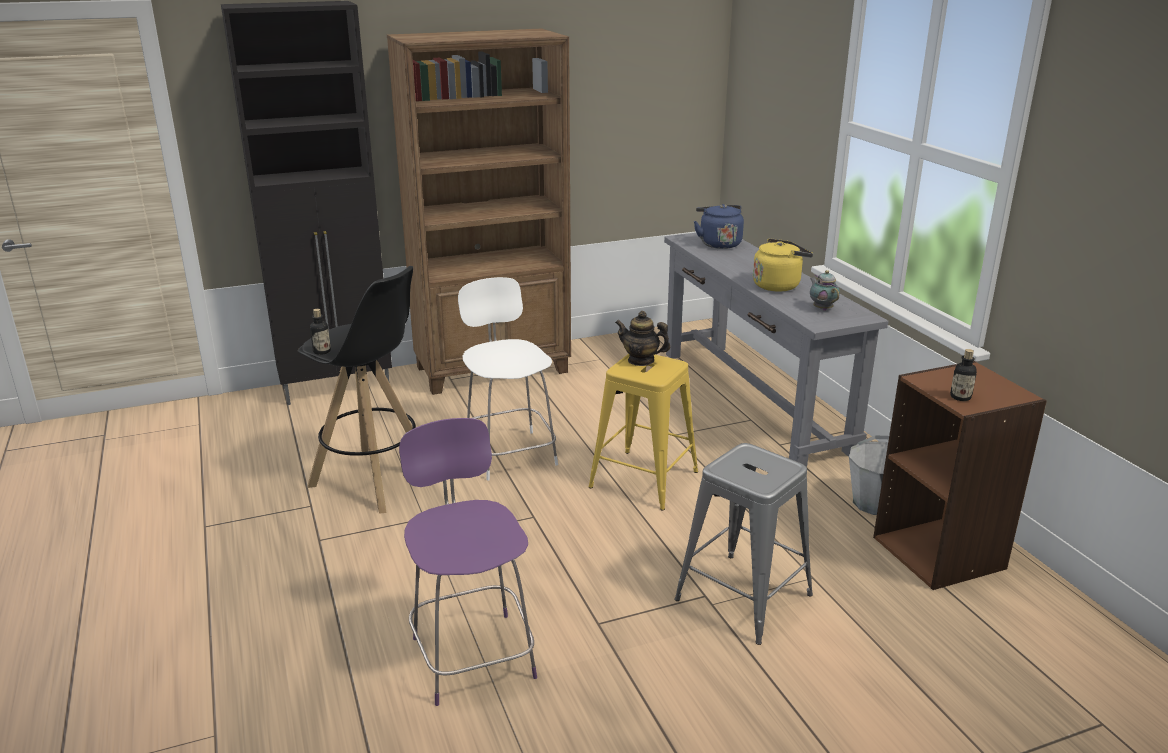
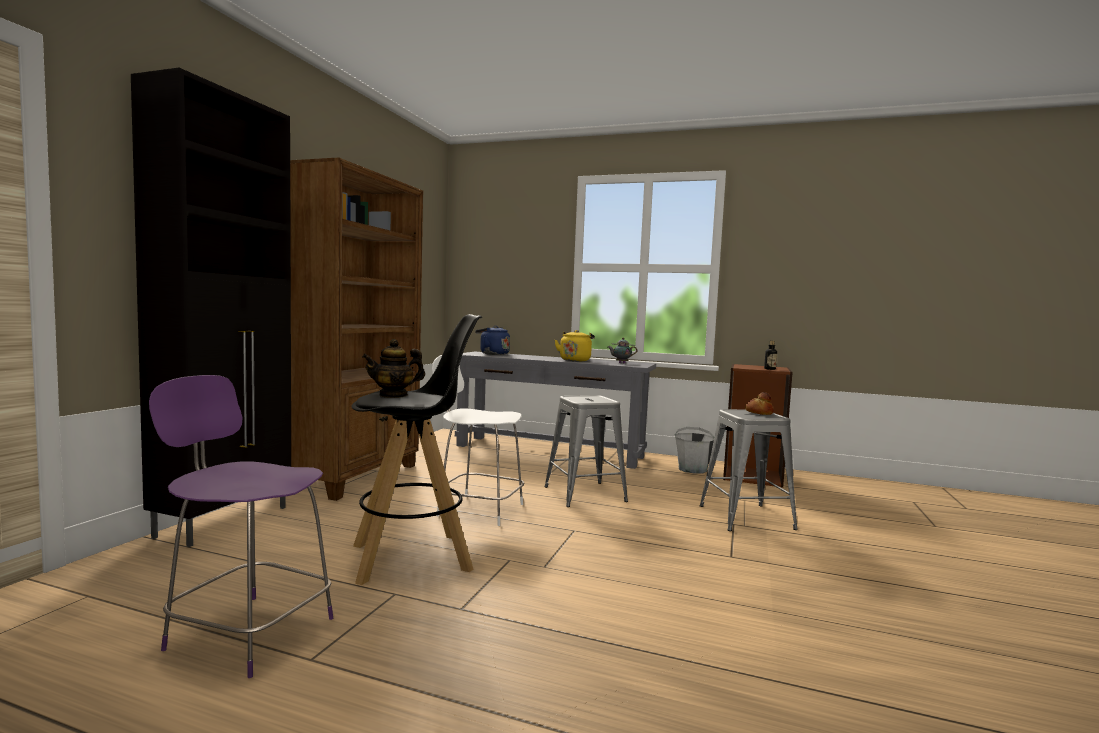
camera: 50 degrees left, 20 degrees down
bottle [310,309,331,355] -> none
purple chair [399,418,537,706] -> purple chair moved to [149,375,333,678]
yellow stool [588,354,698,510] -> grey stool [544,395,628,507]
teapot [615,311,671,366] -> teapot moved to [362,339,425,398]
none -> bread [745,392,774,415]

